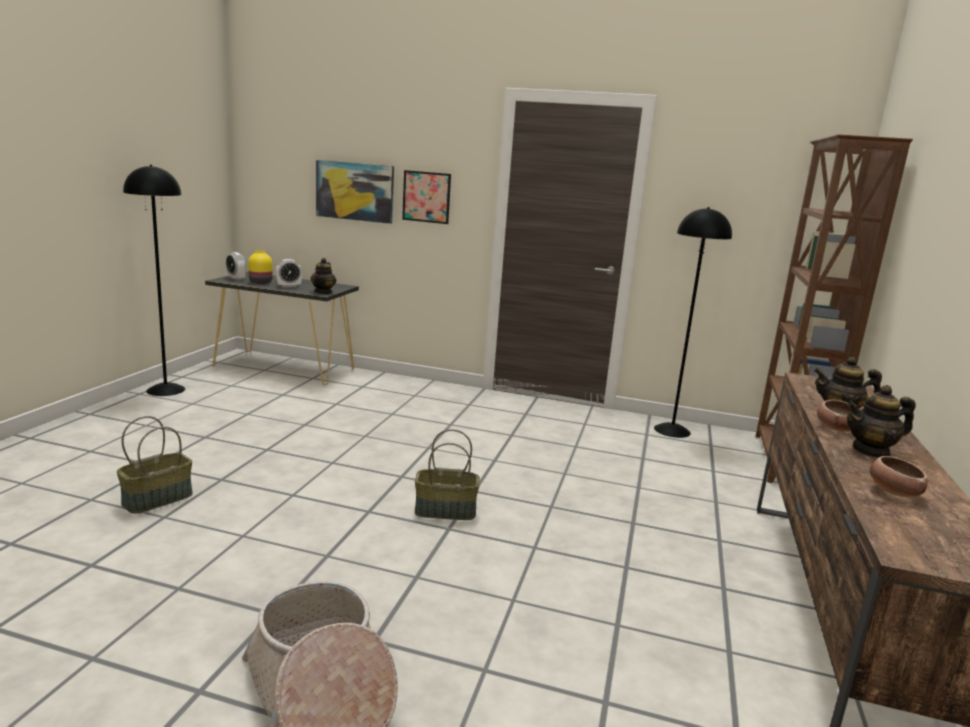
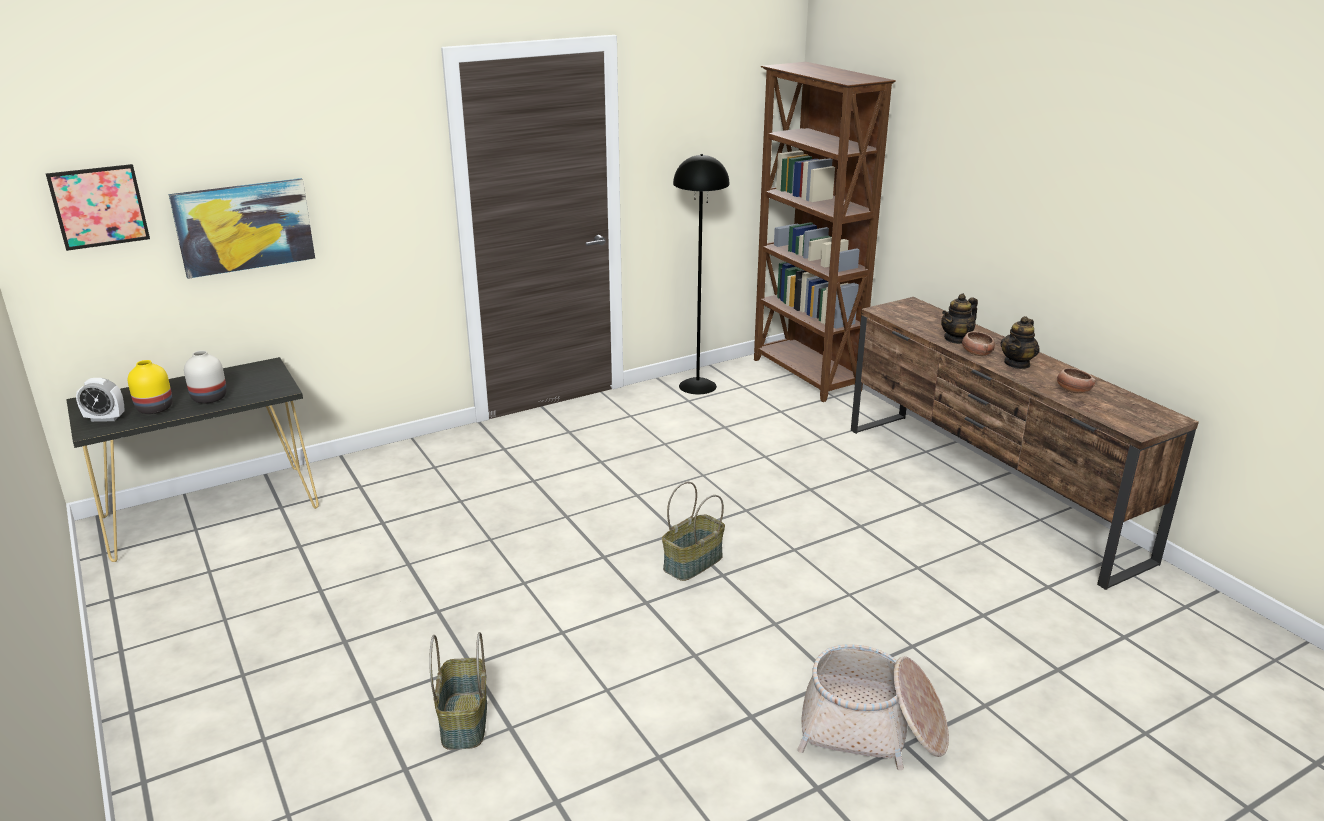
camera: 45 degrees left, 10 degrees up
black floor lamp [123,165,185,396] -> none
alarm clock [275,259,302,288] -> white vase [184,350,227,404]
teapot [311,258,336,294] -> none
picture [402,170,451,224] -> picture moved to [46,164,150,251]

